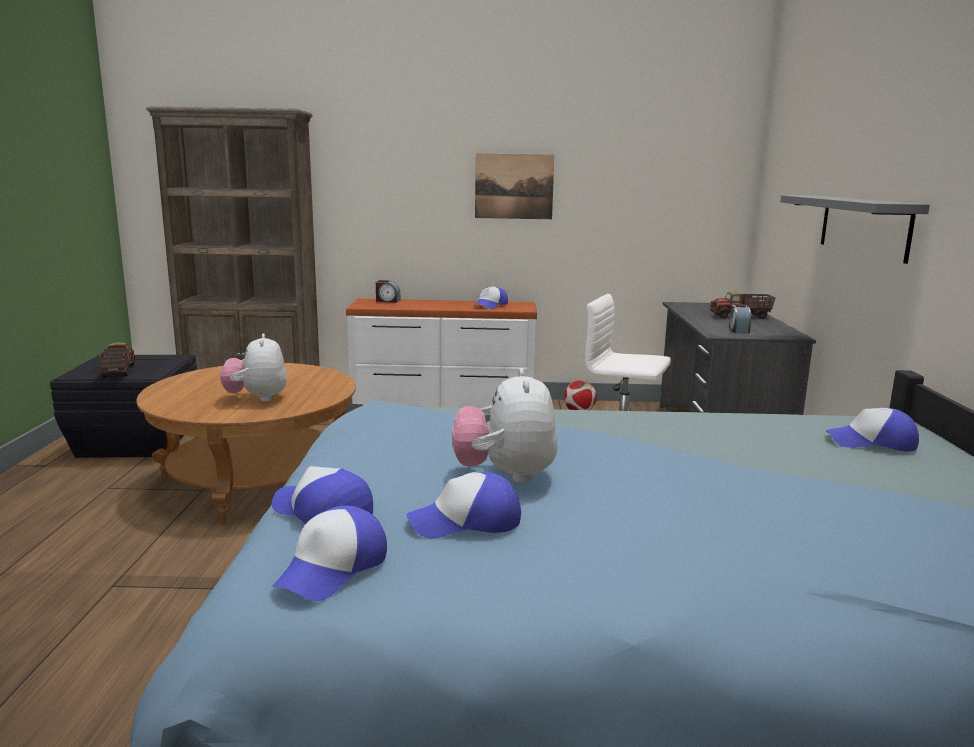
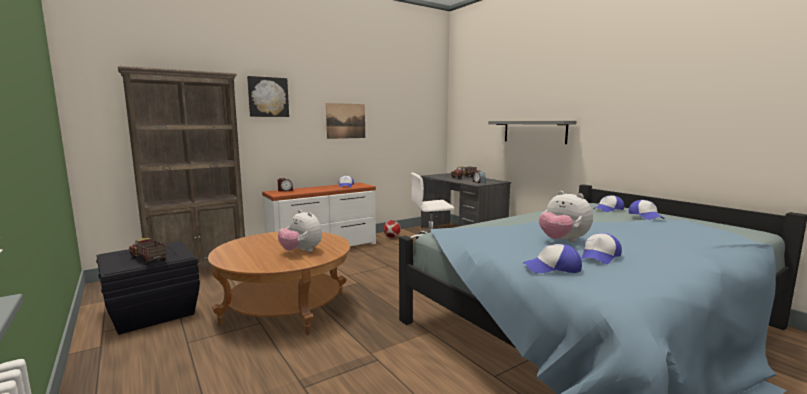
camera: 35 degrees left, 5 degrees down
cap [271,505,387,601] -> cap moved to [629,200,665,220]
none -> picture [247,76,289,117]

